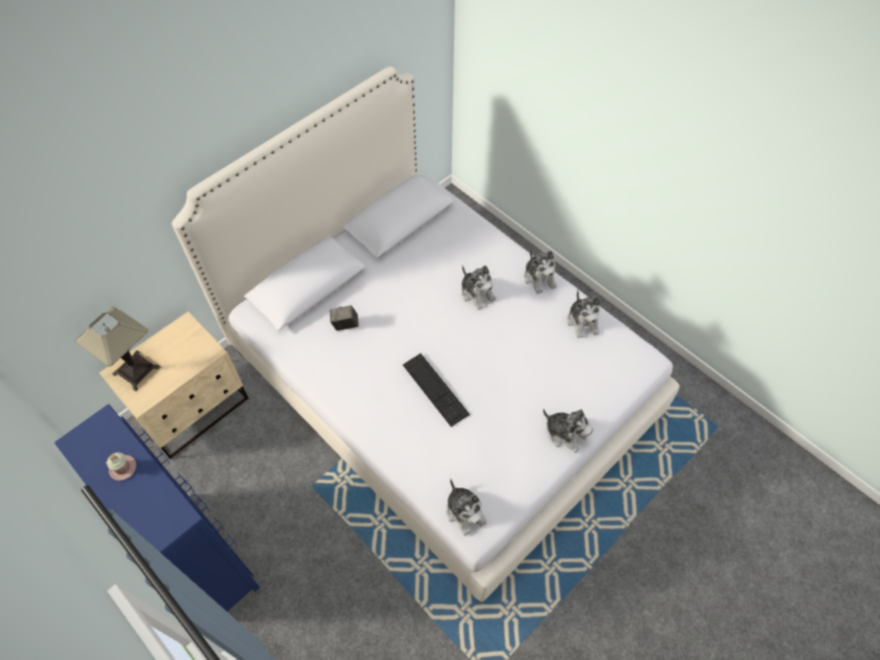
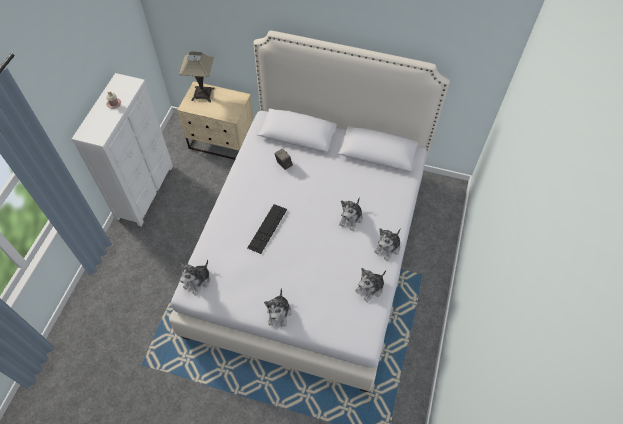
camera: 60 degrees right, 0 degrees up
blue dresser [55,404,260,612] -> white dresser [72,73,173,226]

